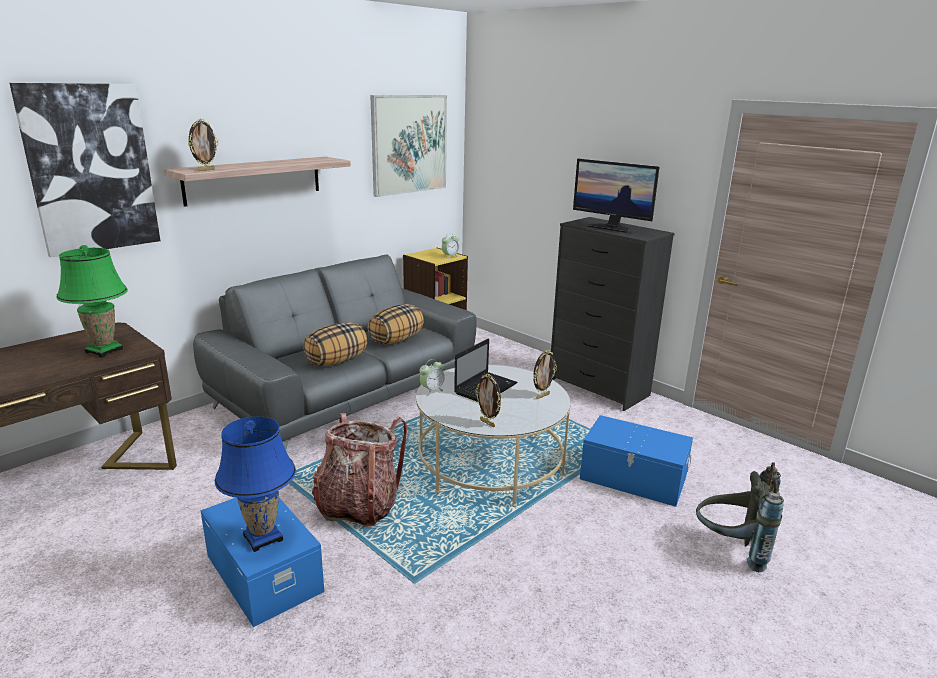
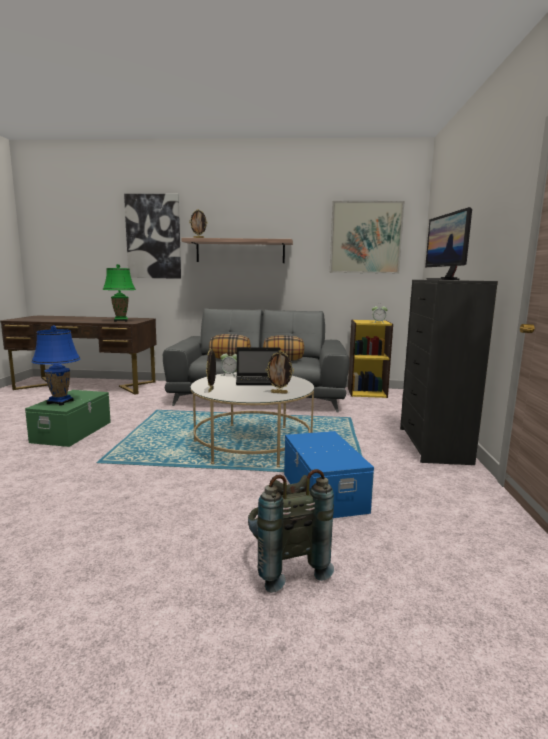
camera: 50 degrees right, 10 degrees down
blue storage box [200,498,324,627] -> green storage box [25,390,111,447]
backpack [312,413,407,527] -> none

